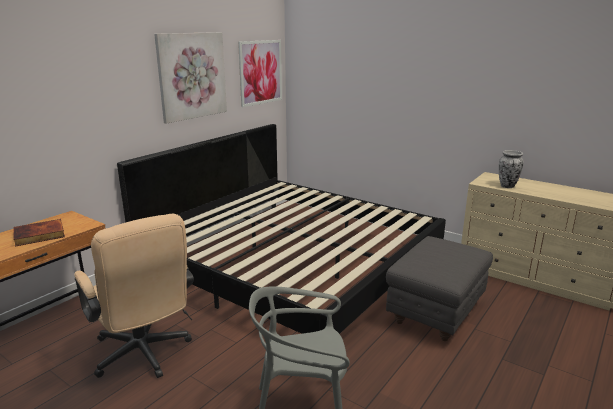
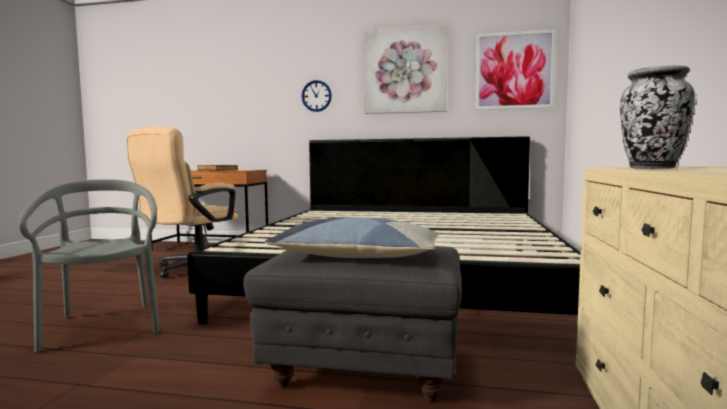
camera: 65 degrees right, 15 degrees down
none -> pillow [265,217,439,258]
none -> wall clock [301,80,332,112]

